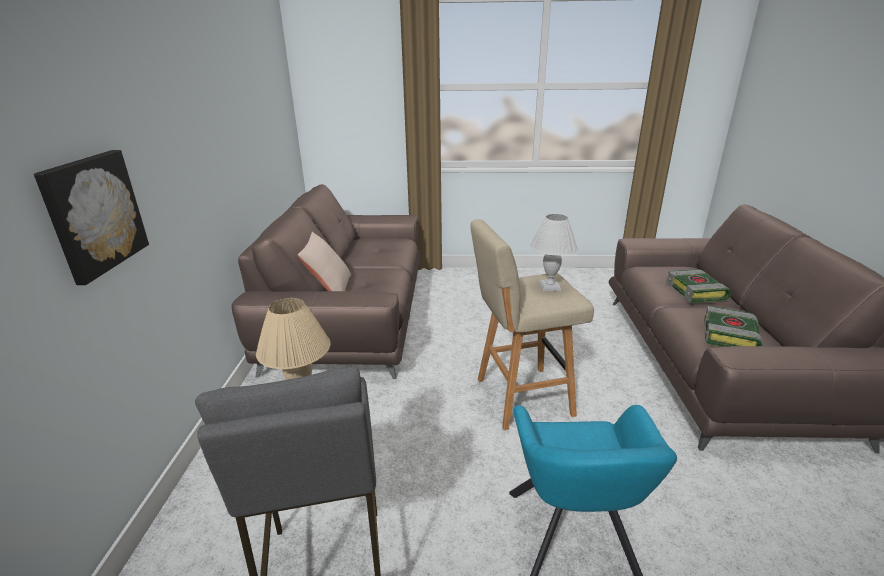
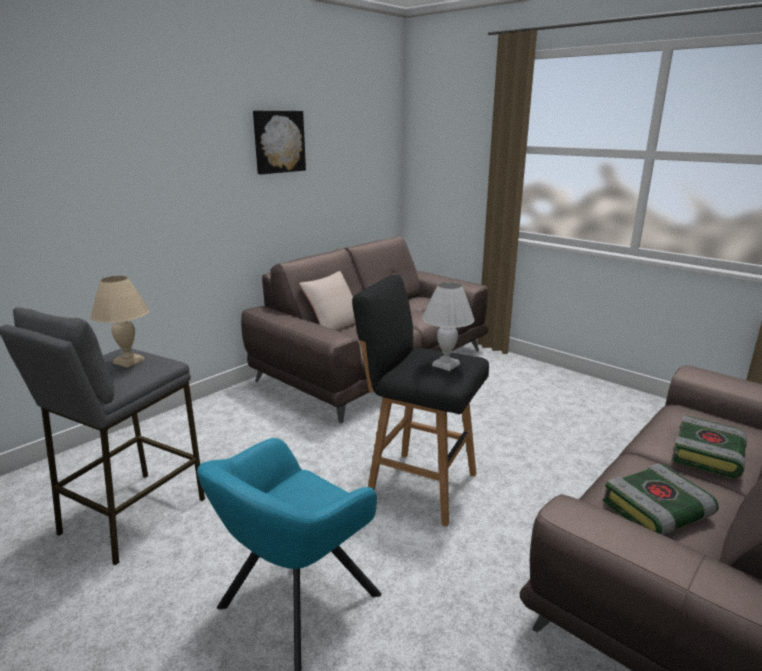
camera: 40 degrees right, 5 degrees down
picture [34,150,149,285] -> picture moved to [253,111,306,174]
beige stool [471,219,594,430] -> black stool [352,274,489,527]

